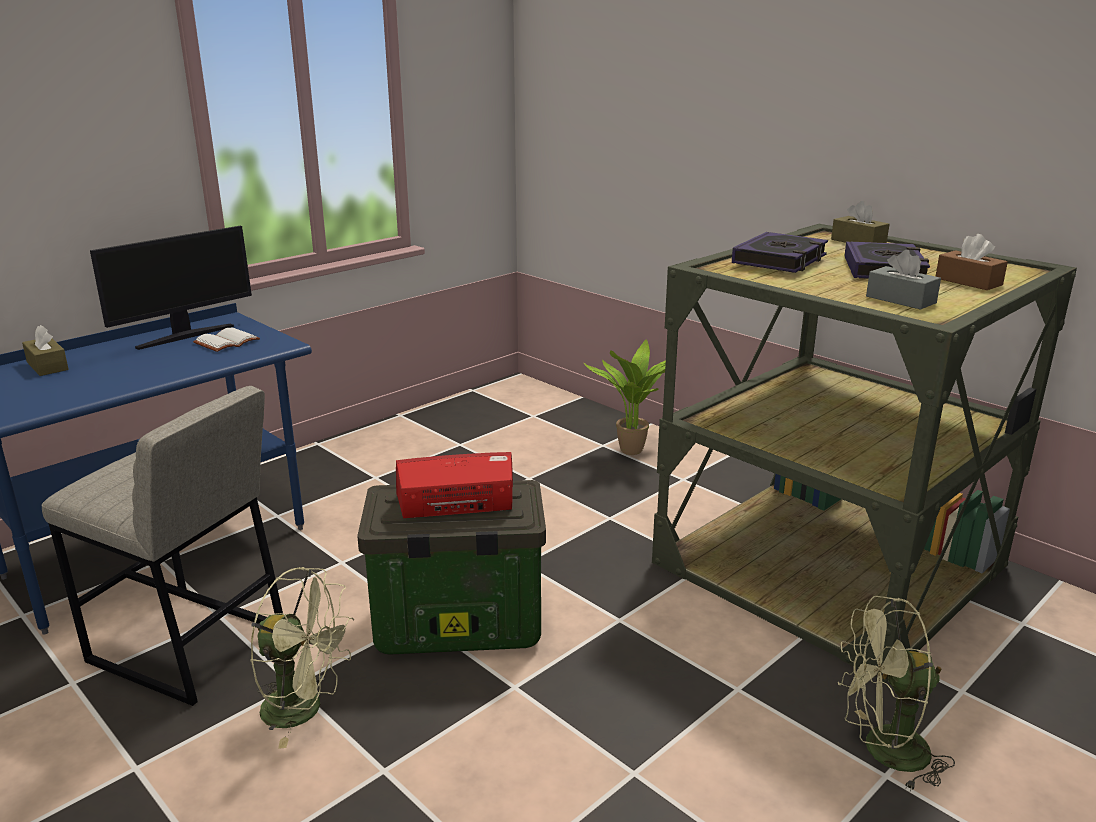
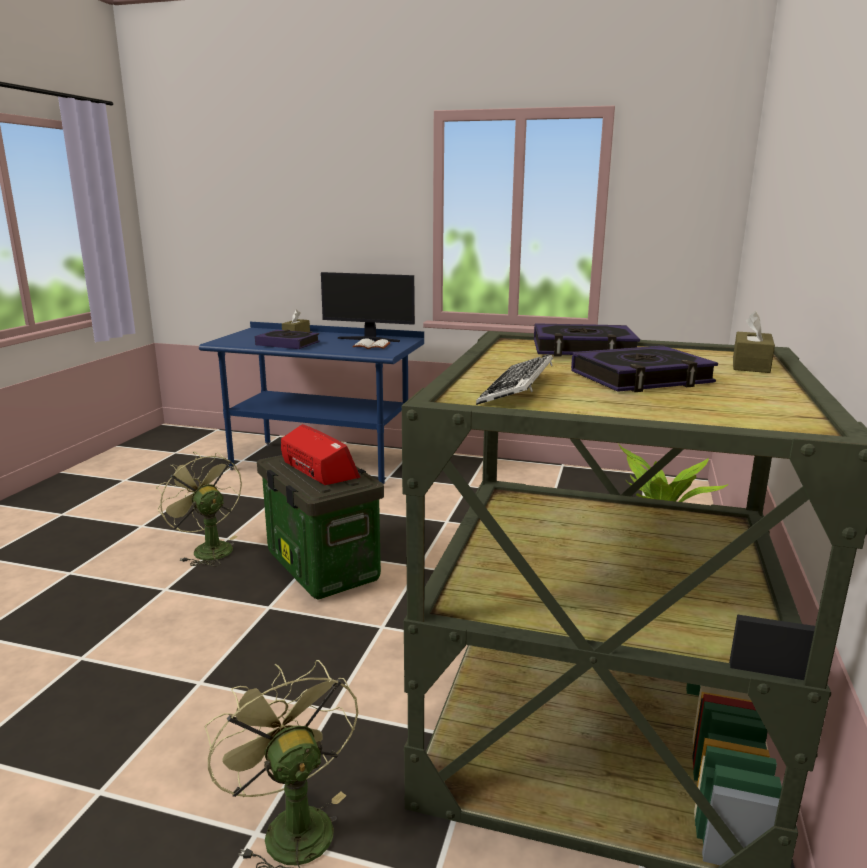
camera: 60 degrees right, 5 degrees down
grey chair [42,386,283,706] -> none
green fan [250,567,354,749] -> green fan turned 150 degrees clockwise [156,452,242,567]
grey tissue box [866,250,941,310] -> keyboard [476,354,553,405]
brown tissue box [935,234,1008,290] -> none
none -> book [255,330,320,349]

